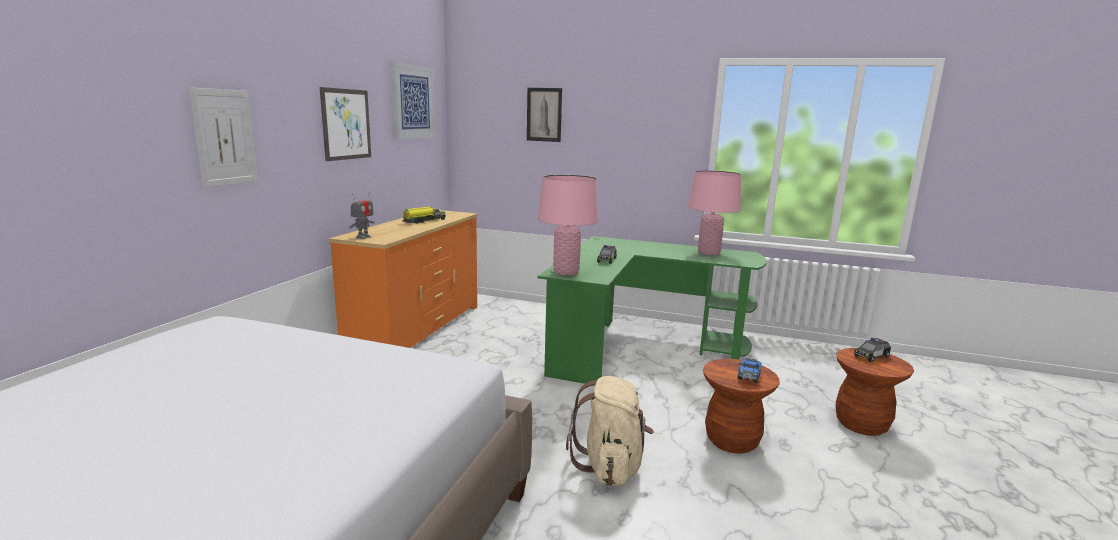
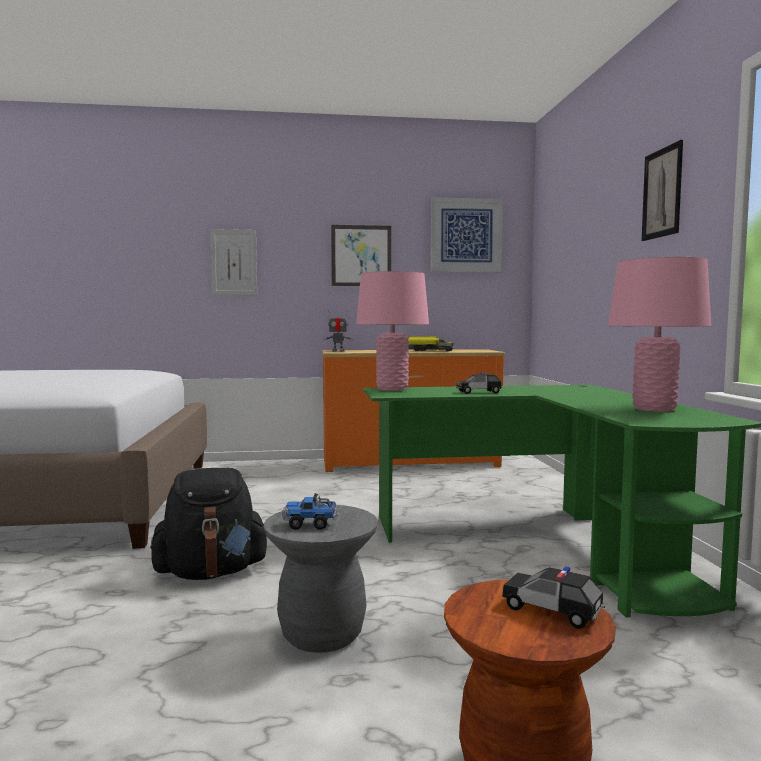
camera: 65 degrees right, 10 degrees down
picture [527,88,562,142] -> picture moved to [642,140,683,241]
beige backpack [566,376,654,486] -> black backpack [150,468,267,580]
brown stool [703,359,779,454] -> grey stool [264,505,378,653]

